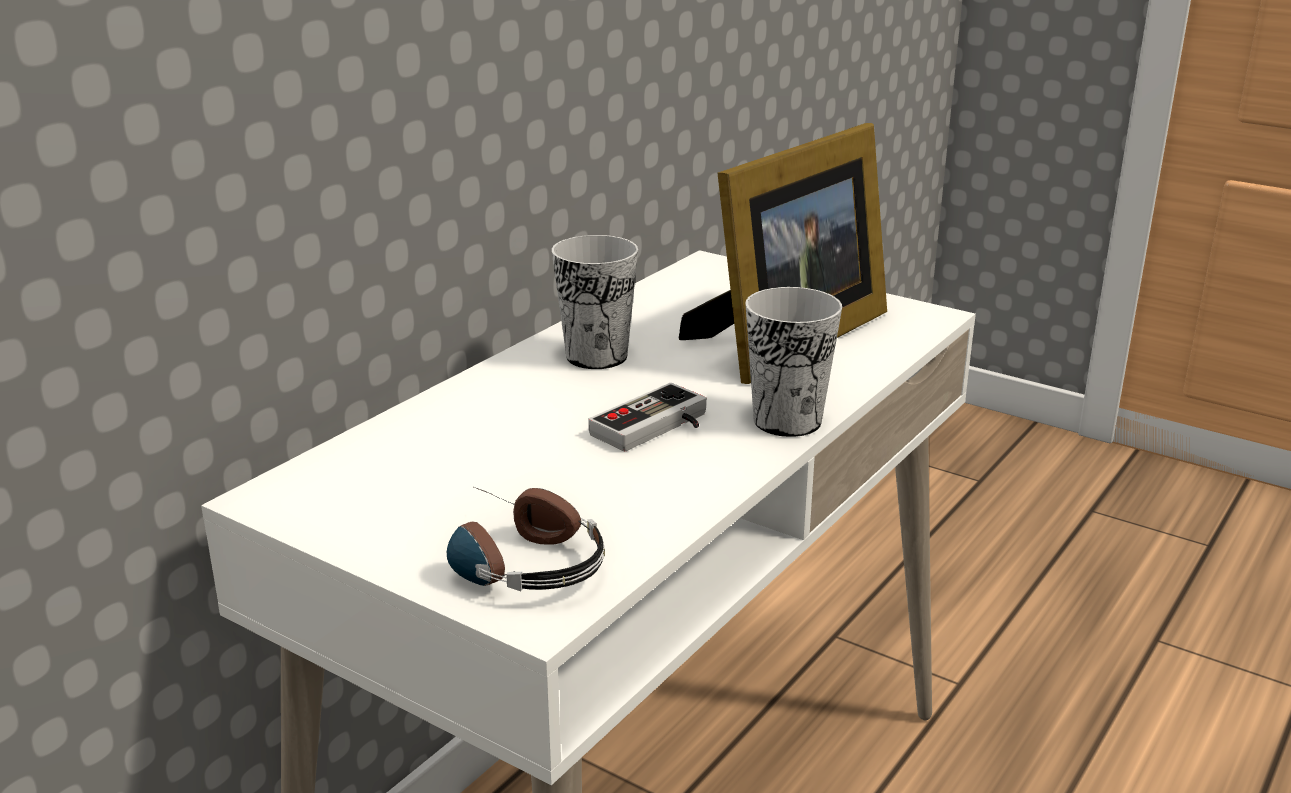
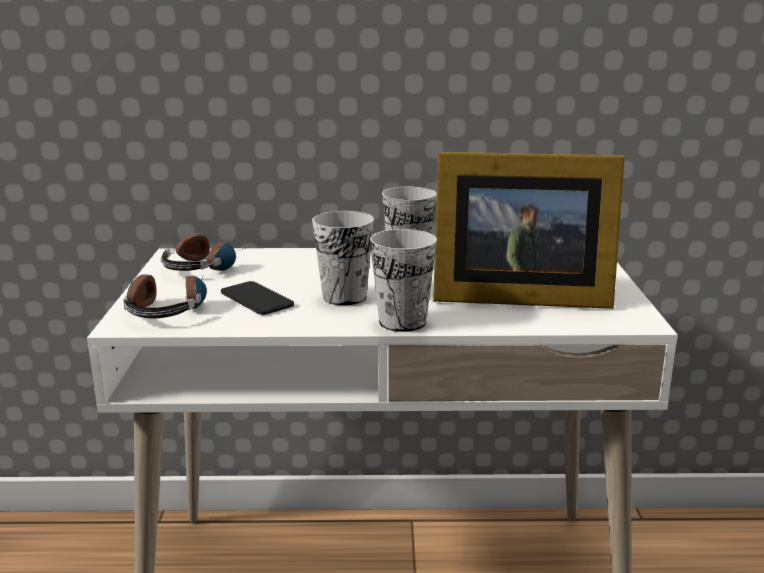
camera: 55 degrees right, 5 degrees down
game controller [588,383,706,451] -> cup [312,211,374,306]
none -> headphones [161,233,251,271]
none -> phone [221,281,294,315]

